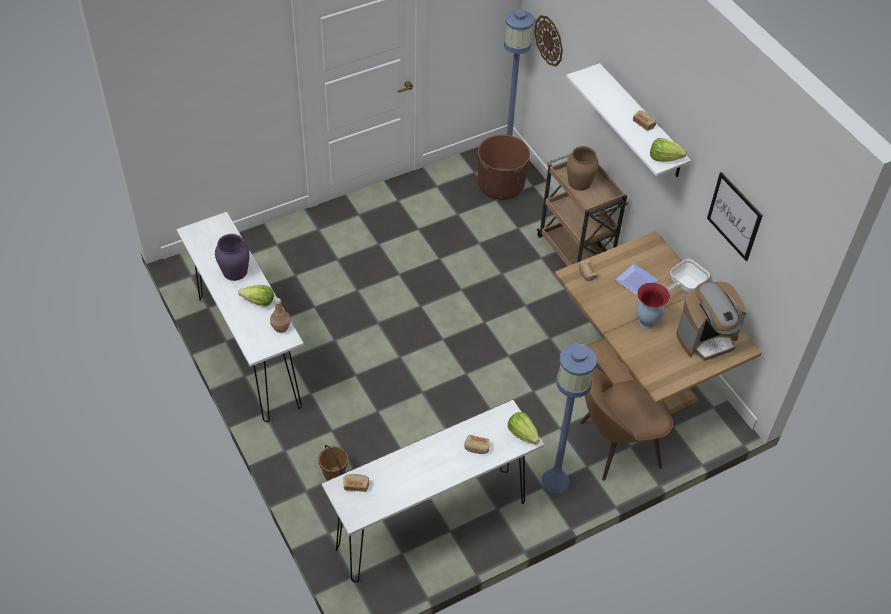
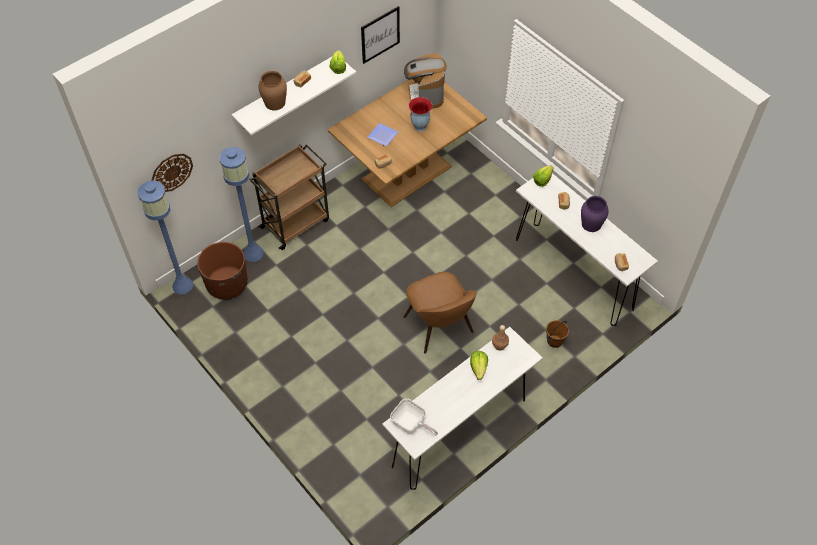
camera: 100 degrees left, 5 degrees up
purple vase [215,234,250,281] -> purple vase moved to [581,196,609,232]
blue floor lamp [542,344,597,493] -> blue floor lamp moved to [219,147,264,262]
brown vase [567,146,599,191] -> brown vase moved to [259,71,287,110]
brown chair [580,368,673,481] -> brown chair moved to [403,272,477,354]
frying pan [666,259,710,293] -> frying pan moved to [390,398,438,436]
coffee machine [677,281,747,361] -> coffee machine turned 150 degrees counterclockwise [404,53,447,109]

